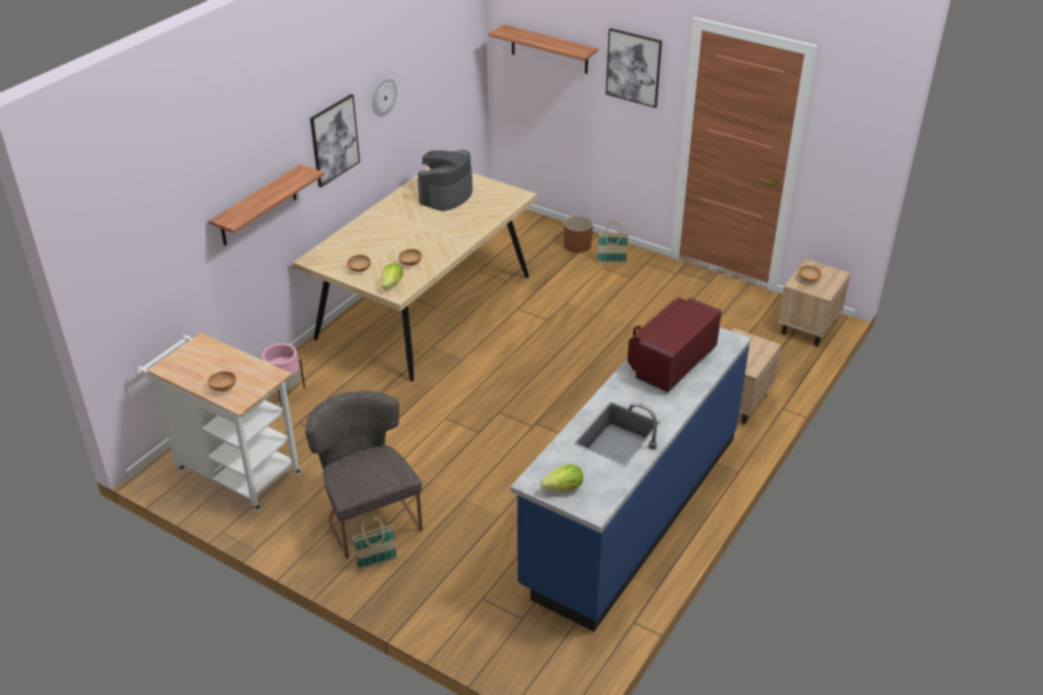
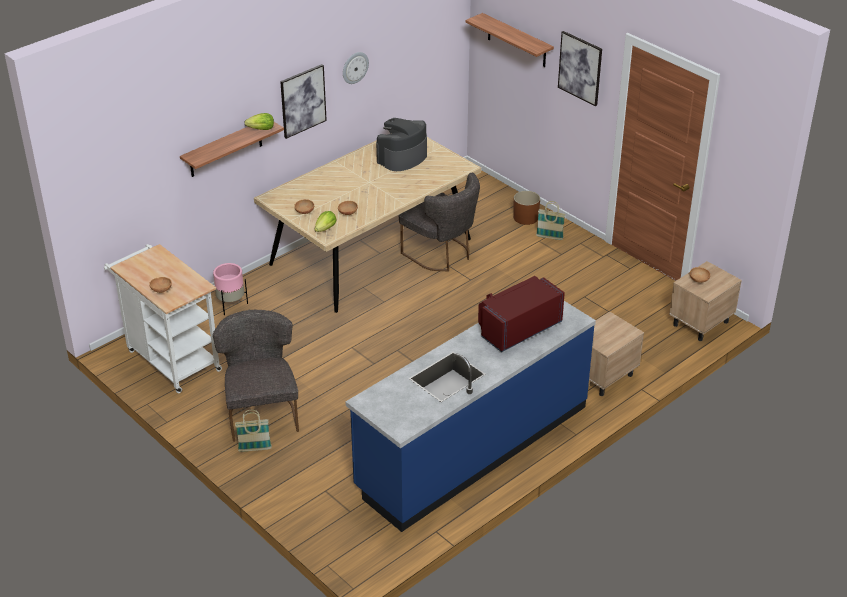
camera: 15 degrees right, 0 degrees up
lettuce [541,464,583,491] -> lettuce moved to [244,113,274,130]
none -> grey chair [399,173,480,271]

